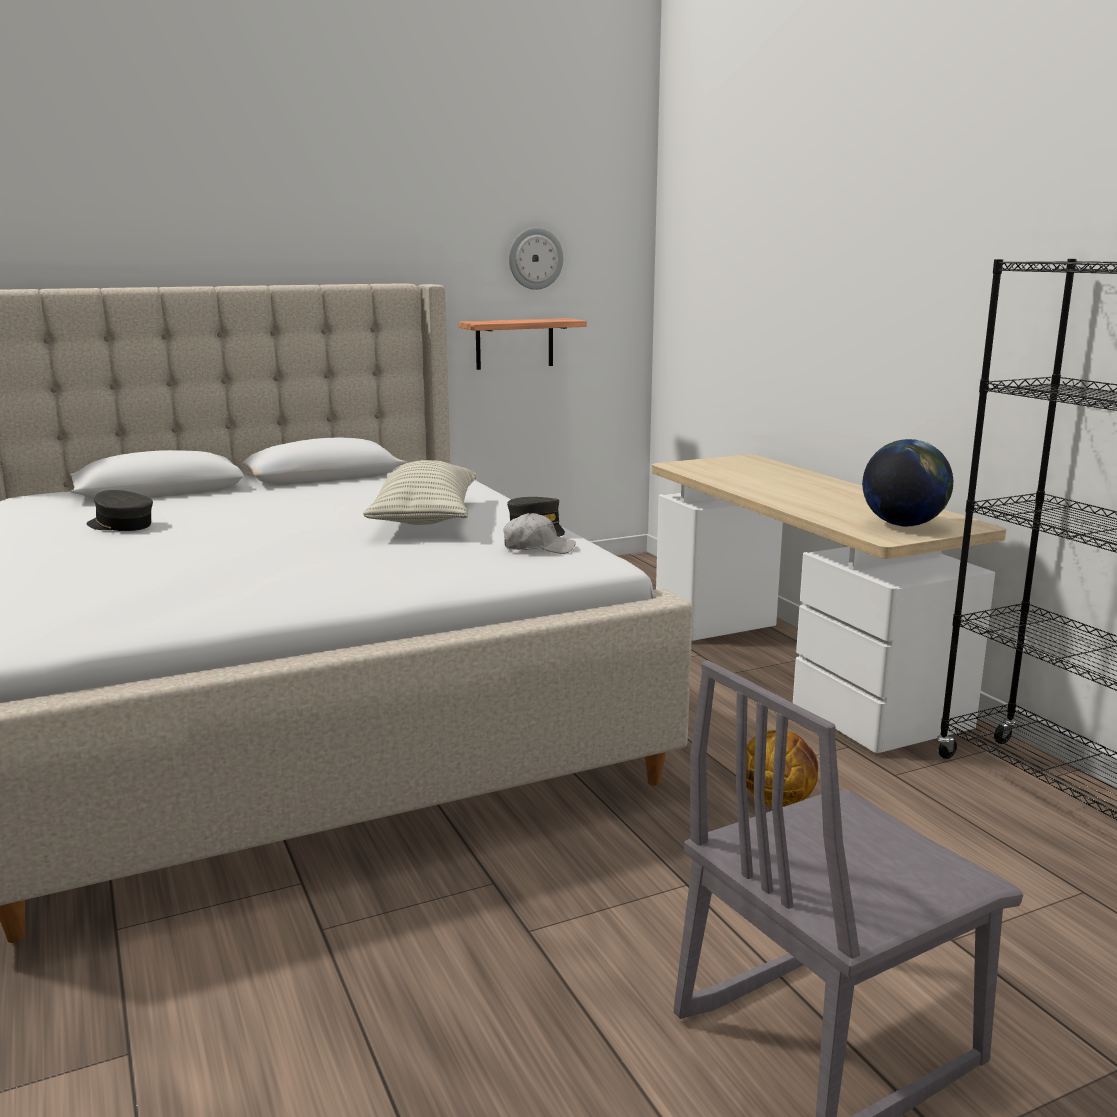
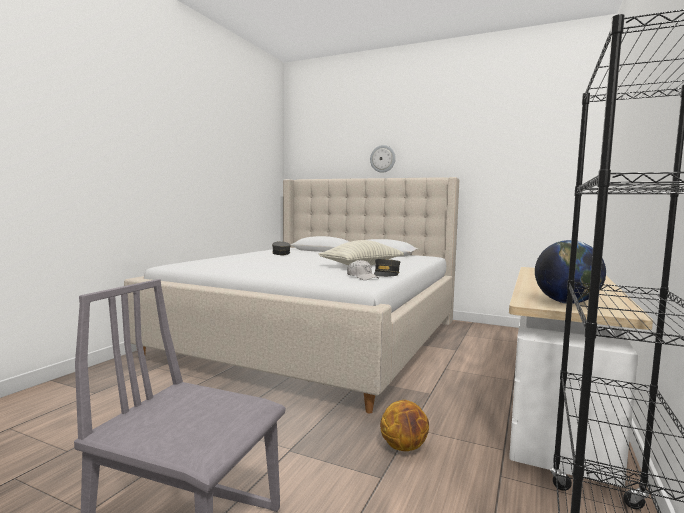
camera: 50 degrees right, 10 degrees down
shelf [459,318,587,370] -> none
wall clock [509,227,563,290] -> wall clock moved to [370,145,396,173]

